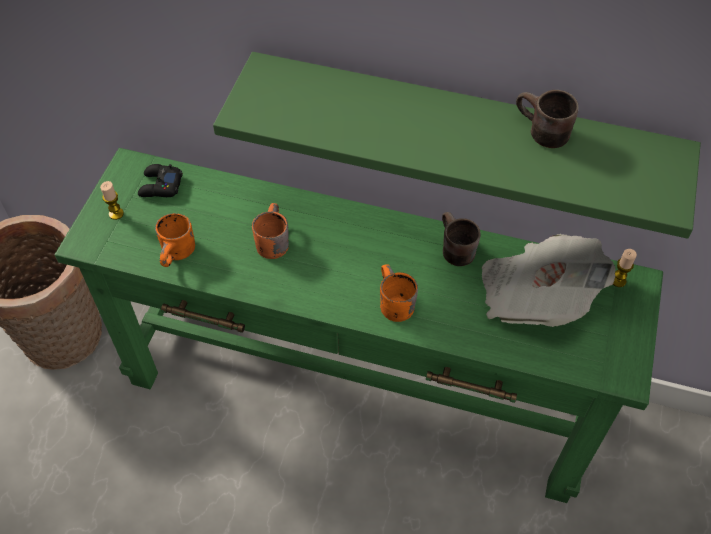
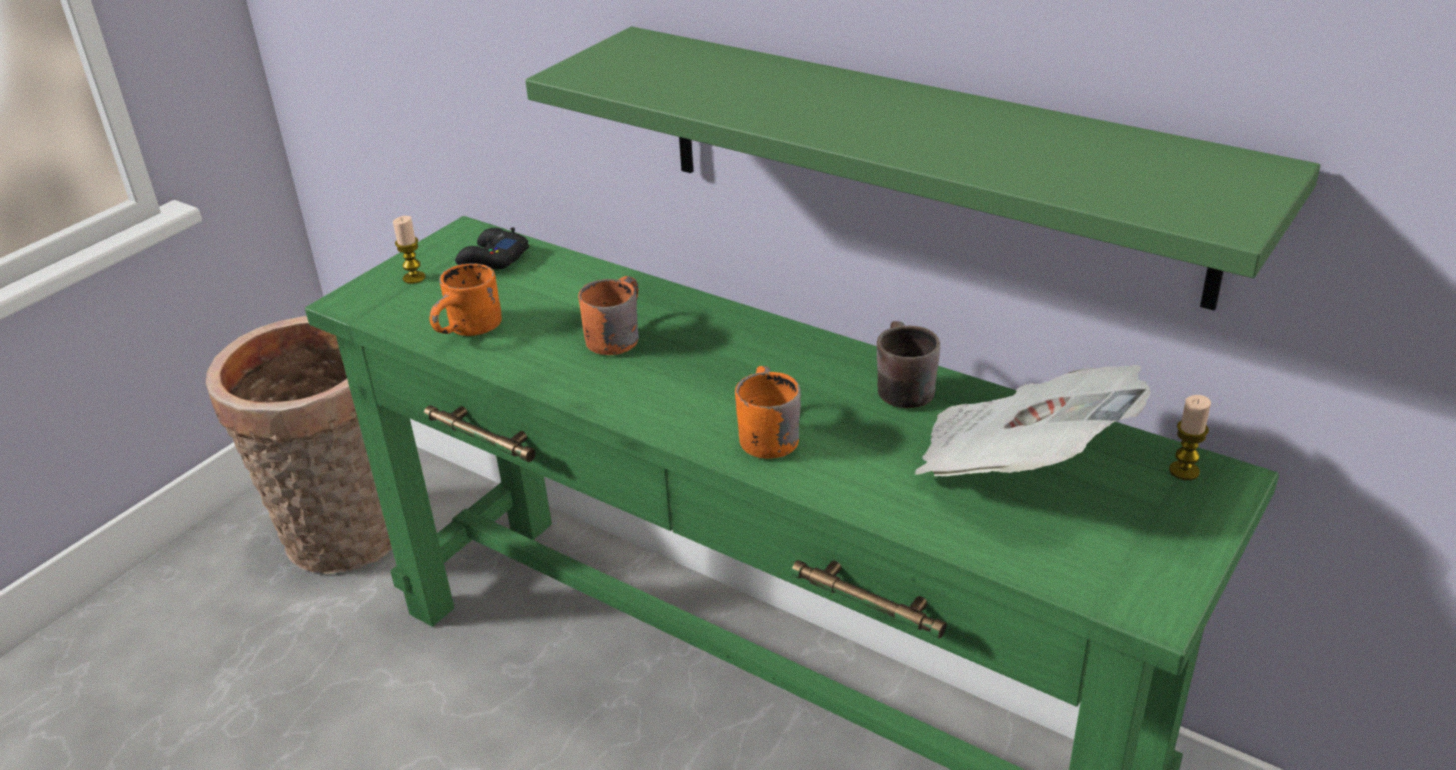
camera: 20 degrees right, 20 degrees down
brown mug [516,90,579,148] -> none

